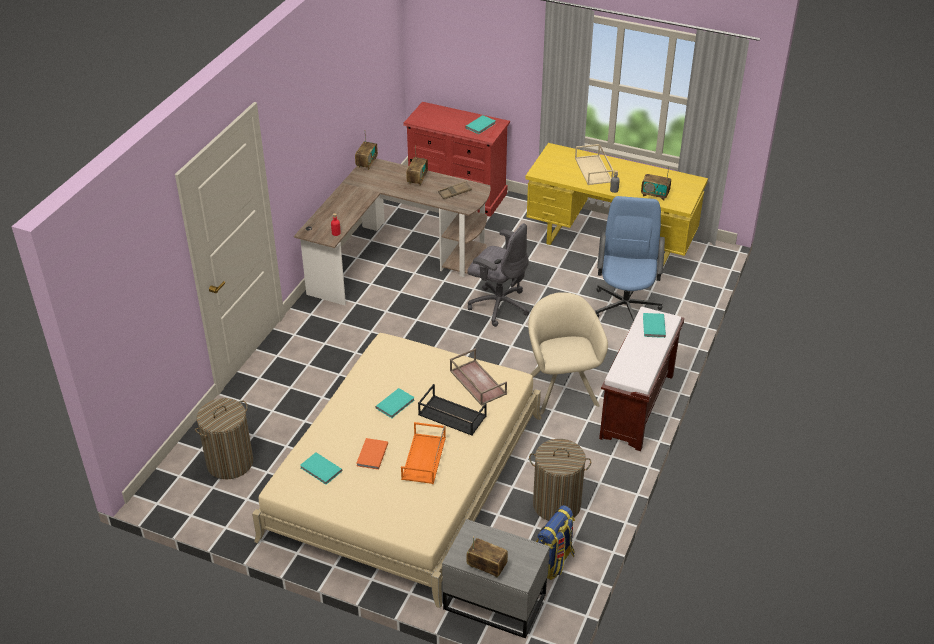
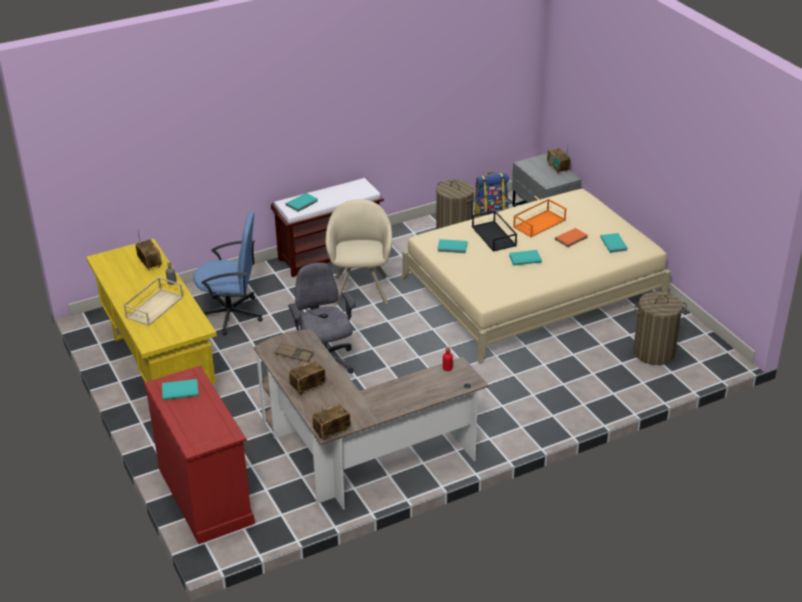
camera: 140 degrees left, 5 degrees down
brown tray [450,349,507,406] -> turquoise book [437,239,467,253]
beige armchair [528,292,608,415] -> beige armchair turned 150 degrees clockwise [326,199,392,305]
blue office chair [596,196,665,321] -> blue office chair turned 135 degrees counterclockwise [193,212,263,335]

